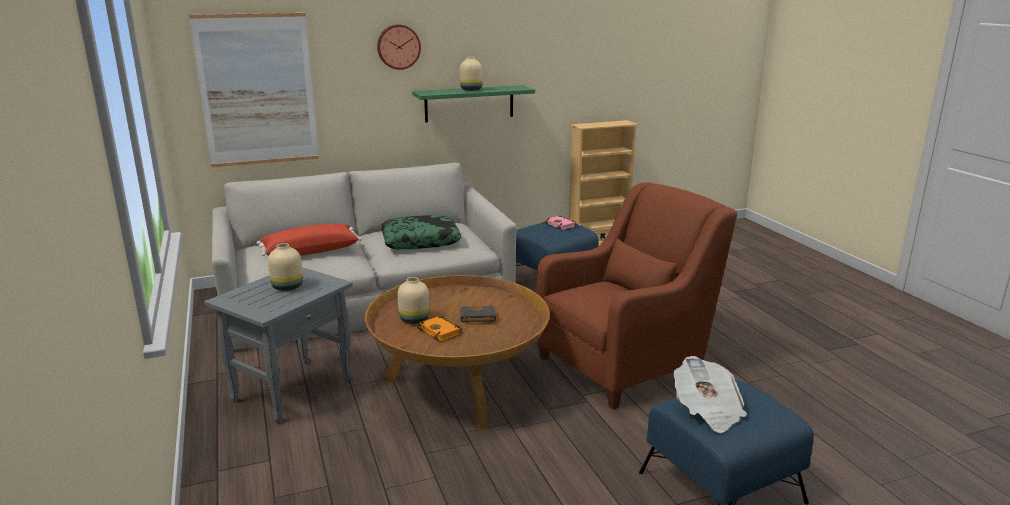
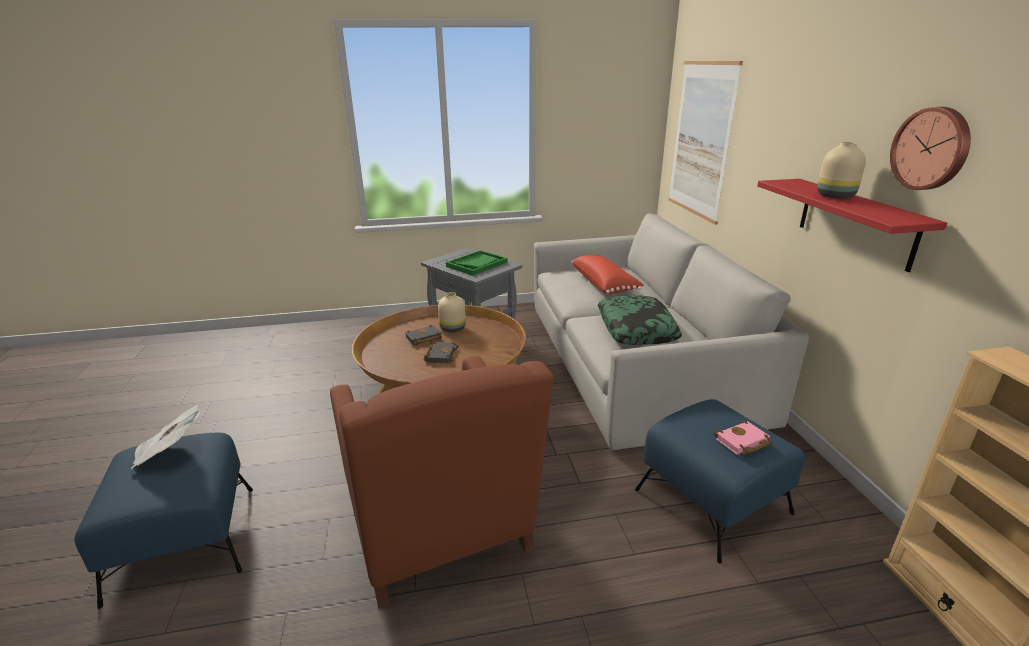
camera: 100 degrees right, 5 degrees up
beige vase [268,243,303,291] -> green tray [446,250,508,276]
wall clock [377,25,421,70] -> wall clock moved to [890,107,971,190]
green shelf [412,85,535,122] -> red shelf [757,179,947,272]
orange book [417,316,462,341] -> black book [405,325,442,346]

